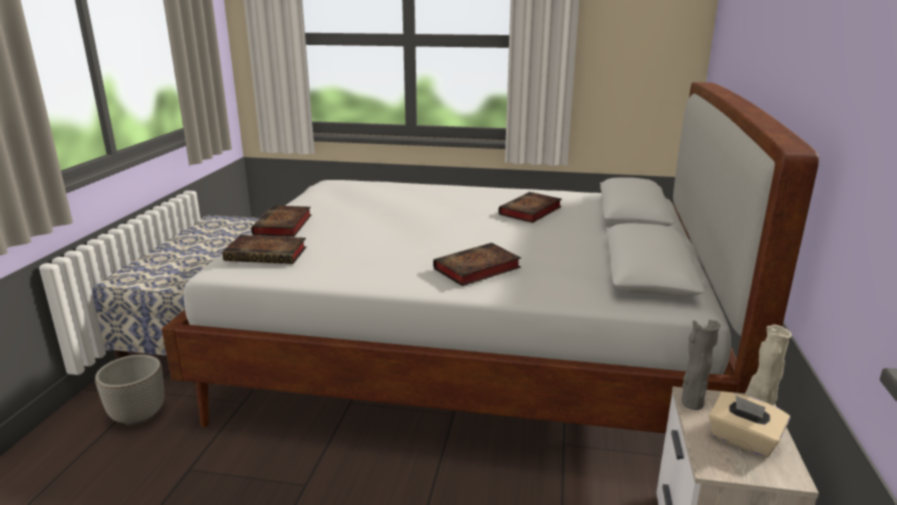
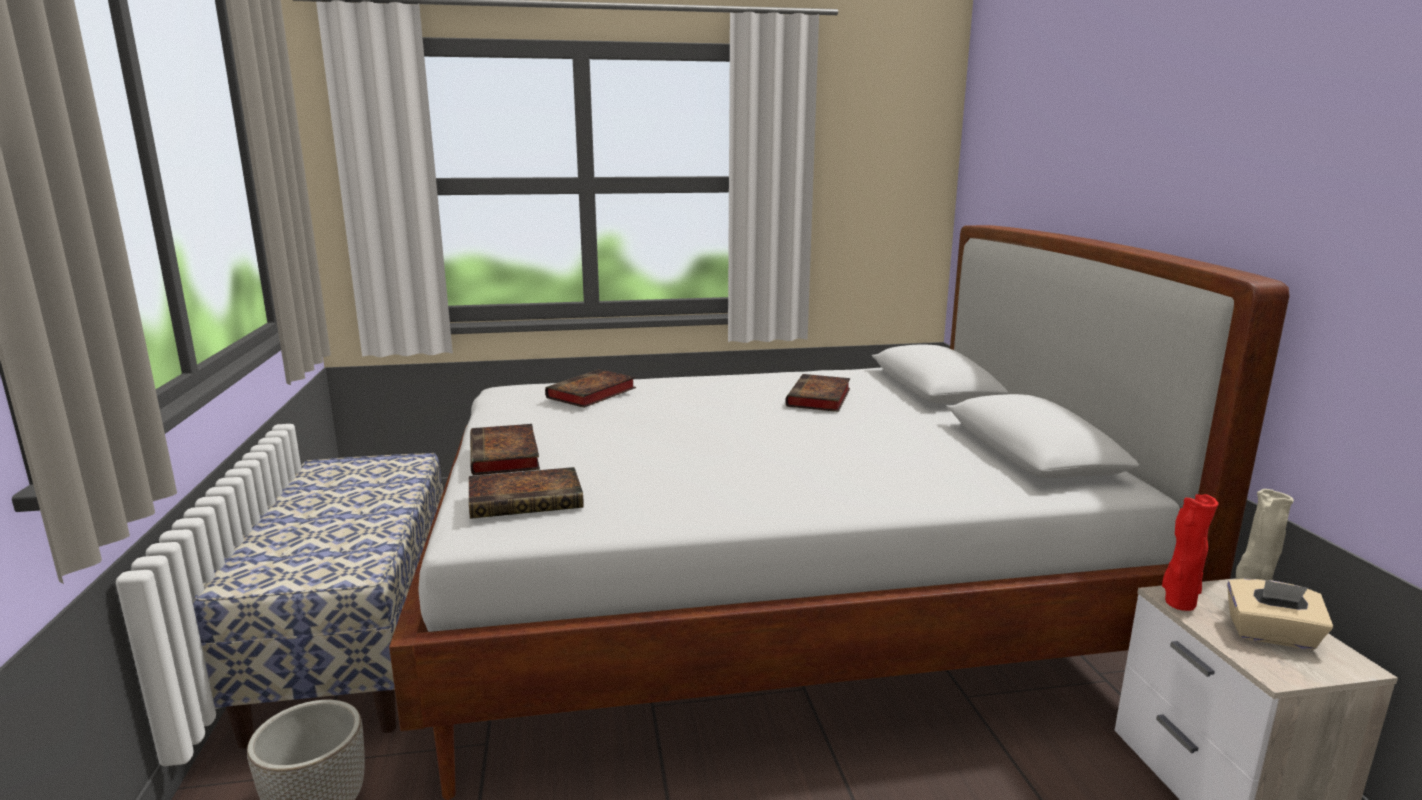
camera: 20 degrees left, 5 degrees down
book [433,243,521,286] -> book moved to [545,369,636,408]
grey vase [682,320,721,410] -> red vase [1162,494,1218,611]

